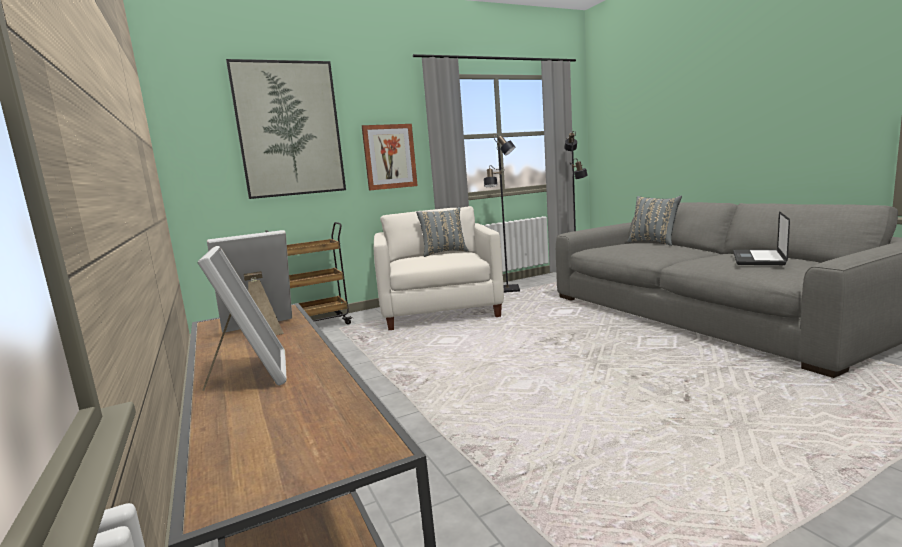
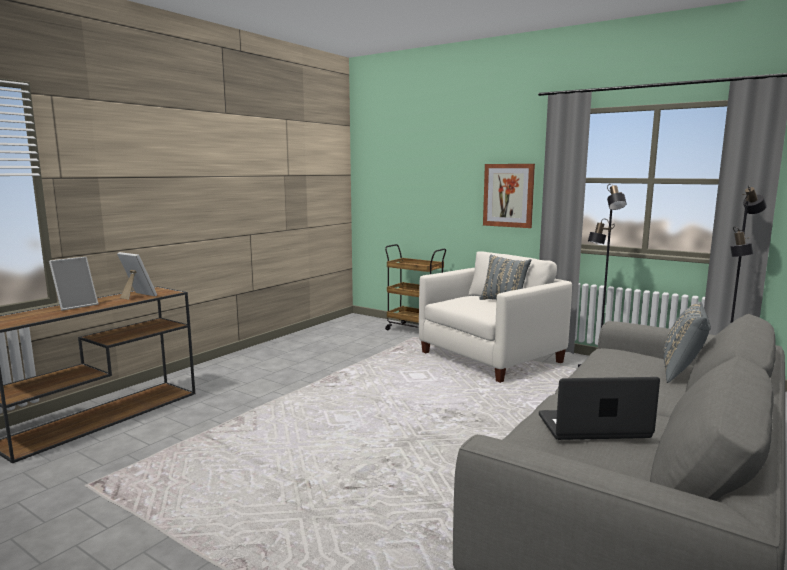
camera: 60 degrees right, 0 degrees up
picture [226,59,346,199] -> none

